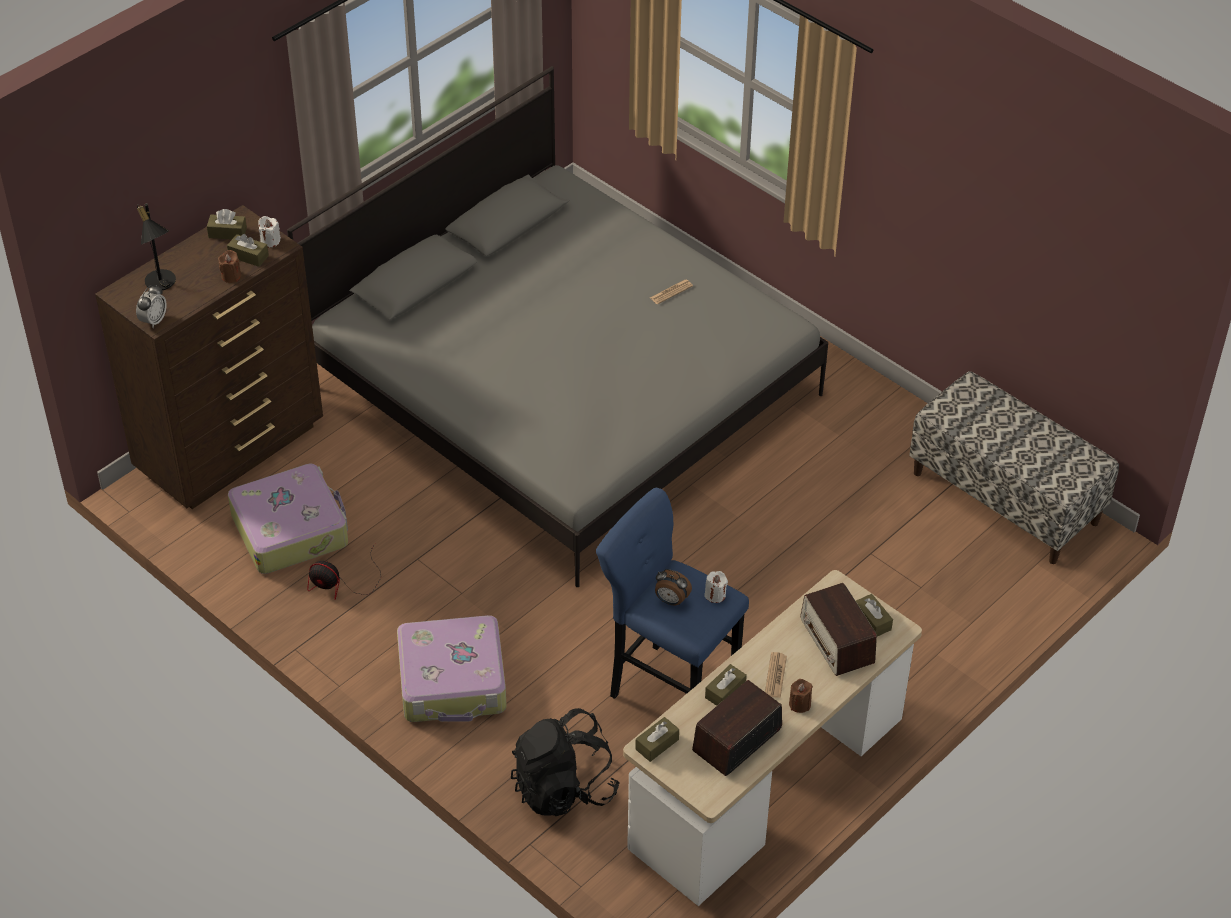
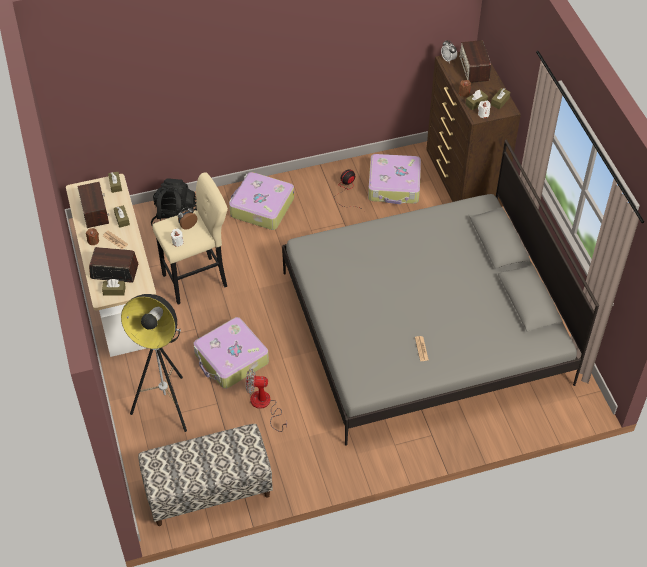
camera: 120 degrees right, 5 degrees up
black table lamp [137,204,176,290] -> radio [459,40,491,83]
blue stool [596,488,749,699] -> beige stool [152,172,228,304]
none -> floor lamp [121,294,187,432]
none -> suitcase [194,317,269,389]
none -> fan [246,369,287,432]

